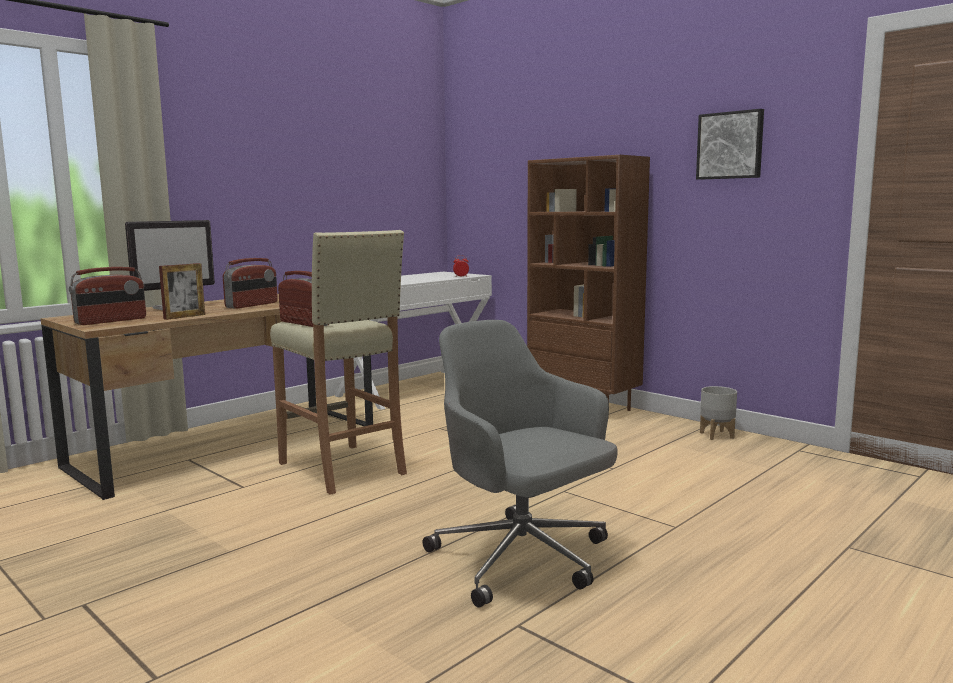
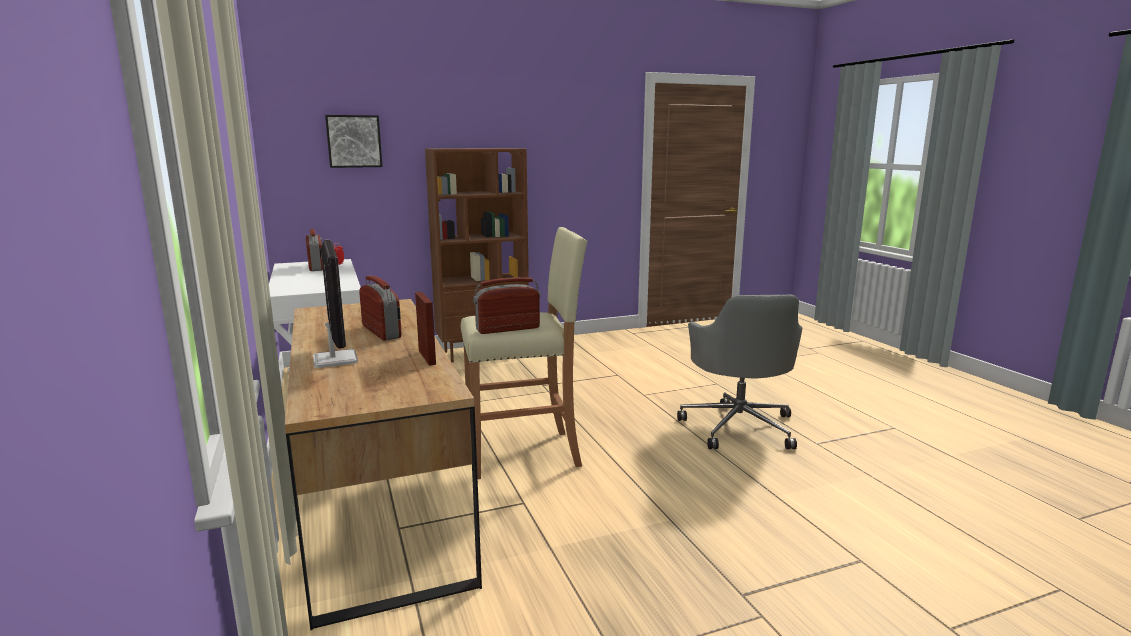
camera: 65 degrees left, 5 degrees up
radio [69,267,146,325] -> radio moved to [306,229,323,271]
grey office chair [423,320,618,608] -> grey office chair turned 75 degrees counterclockwise [677,295,802,449]
picture [696,109,764,180] -> picture moved to [325,115,382,168]
grey planter [700,386,737,440] -> none

